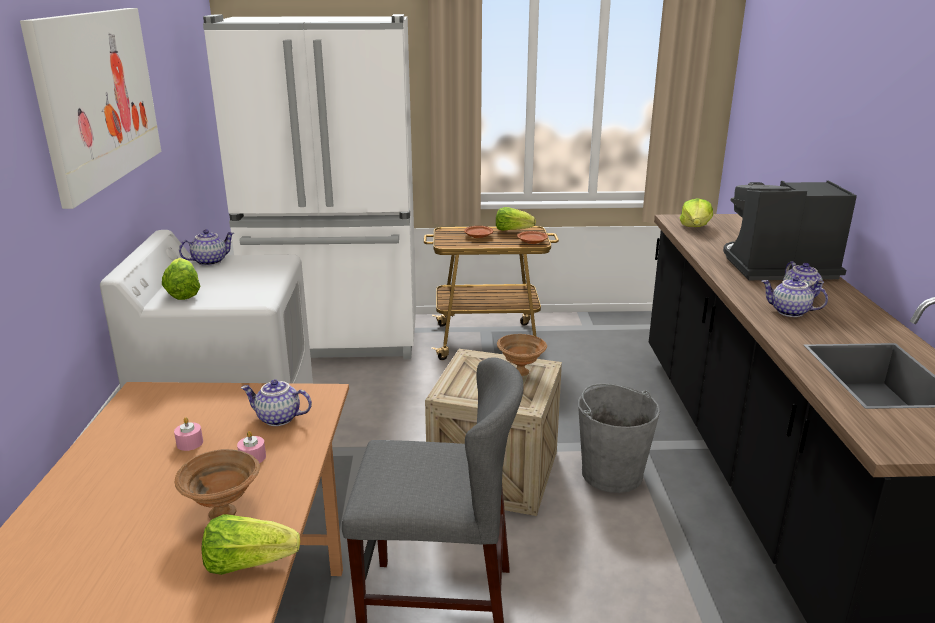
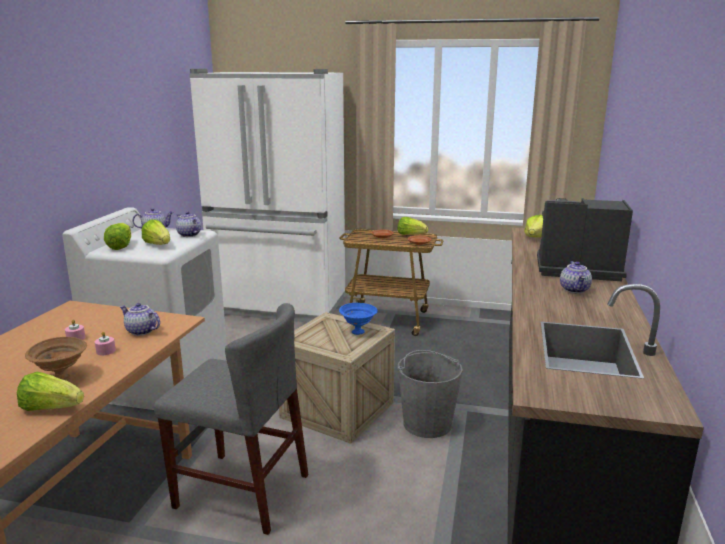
camera: 15 degrees right, 5 degrees down
picture [20,8,161,209] -> none
brown bowl [497,334,547,376] -> blue bowl [339,303,378,335]
teapot [761,277,828,317] -> teapot moved to [176,211,201,237]
none -> lettuce [142,220,170,245]

